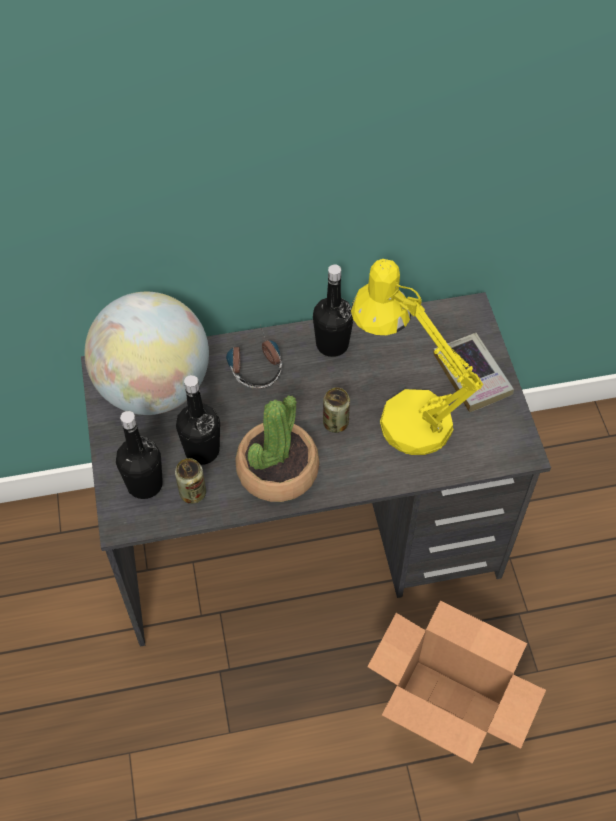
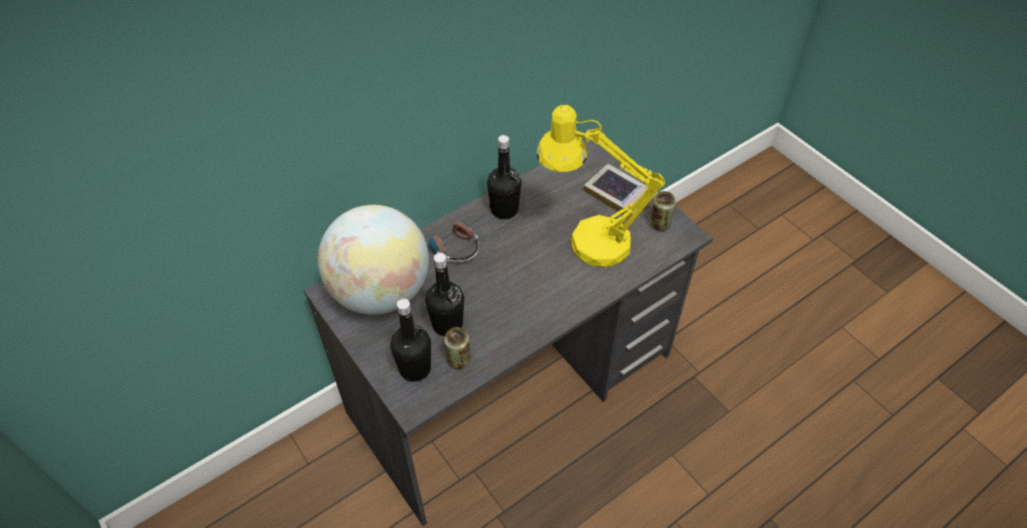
camera: 25 degrees left, 5 degrees down
potted plant [235,395,319,502] -> none
can [323,387,350,433] -> can moved to [650,191,676,231]
cardboard box [367,601,546,764] -> none

